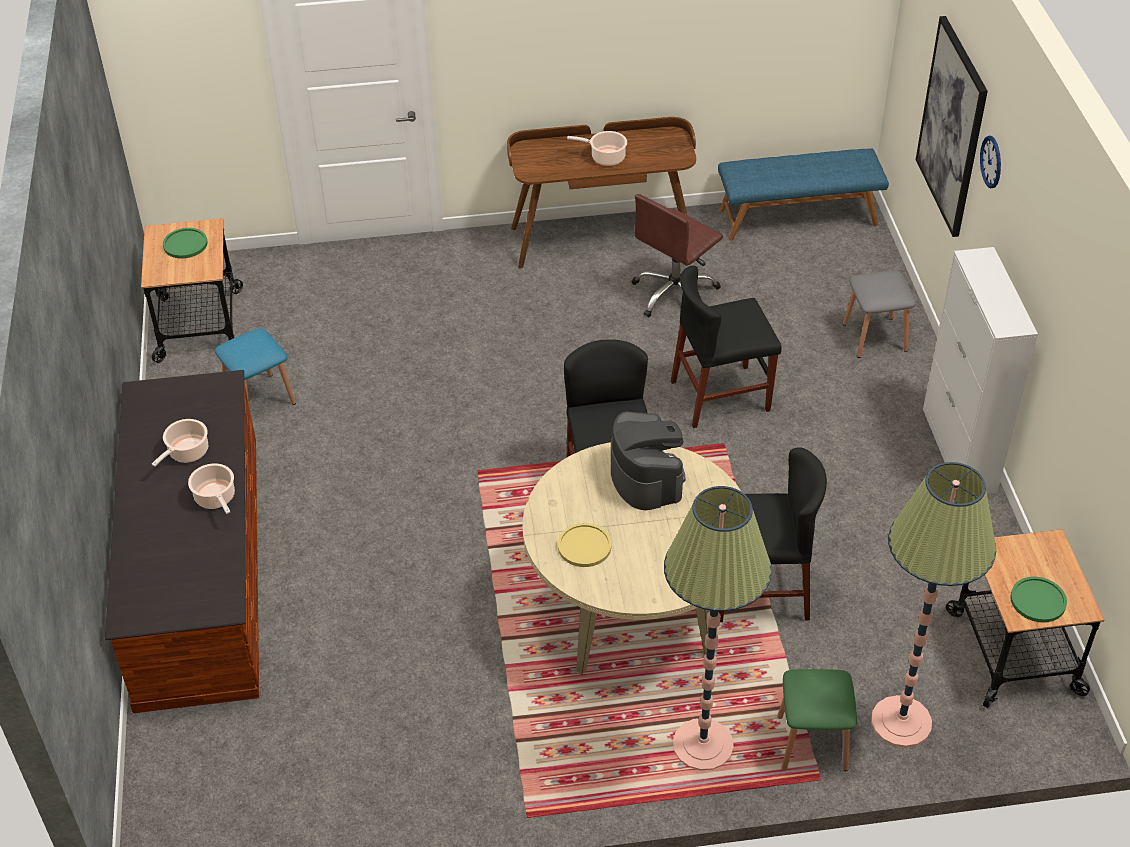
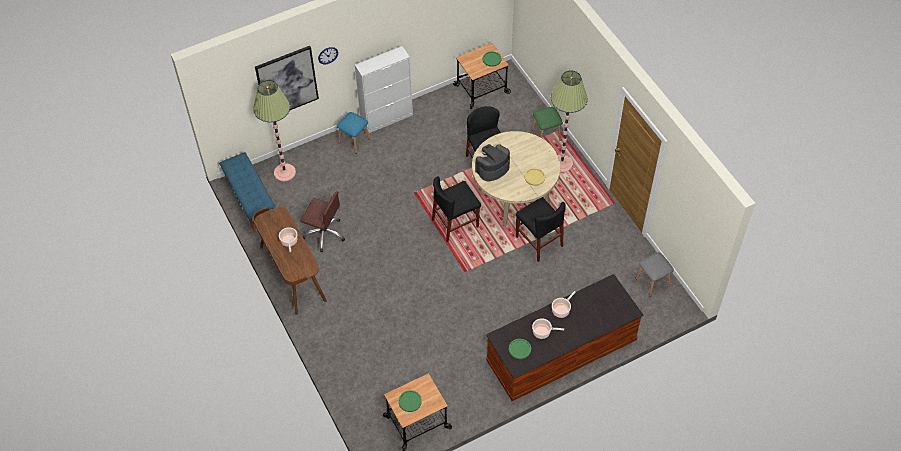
camera: 110 degrees left, 10 degrees up
blue stool [215,328,296,408] -> blue stool moved to [337,112,370,154]
black chair [671,265,782,428] -> black chair moved to [516,197,566,262]
grey stool [843,271,916,358] -> grey stool moved to [635,252,674,297]
floor lamp [871,462,996,748] -> floor lamp moved to [253,80,296,182]
none -> green plate [509,339,531,359]

